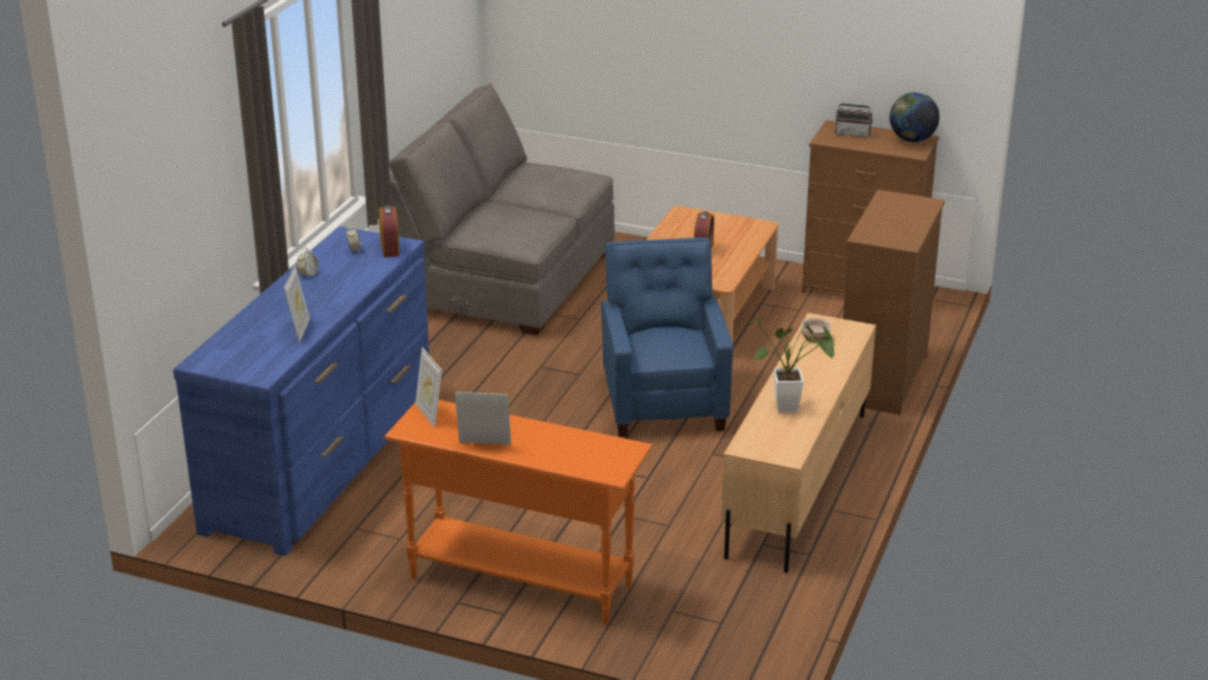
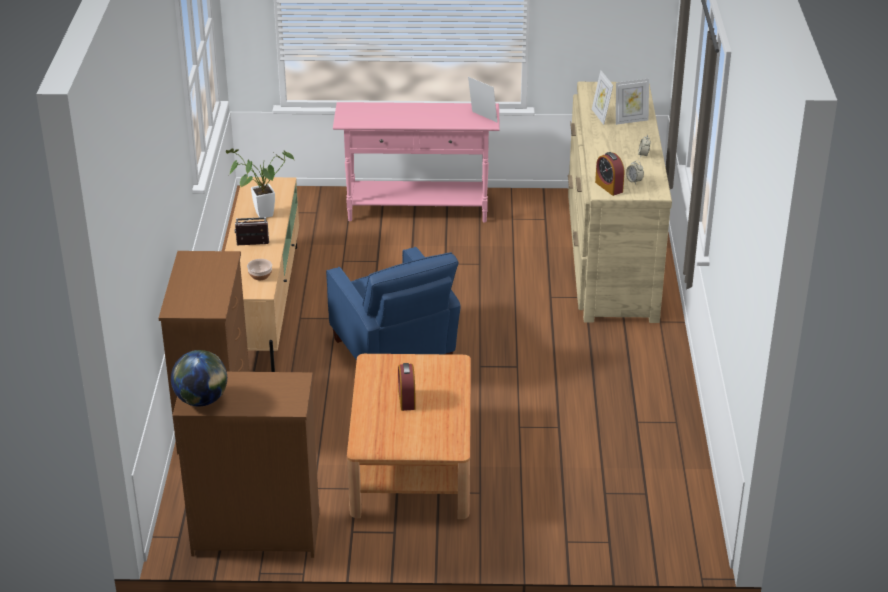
camera: 160 degrees right, 5 degrees up
blue dresser [173,226,429,556] -> beige dresser [568,82,672,323]
orange console table [384,400,653,626] -> pink console table [333,102,500,223]
grey sofa [389,83,614,335] -> none
picture frame [455,392,511,445] -> picture frame moved to [616,78,649,125]
radio [835,91,873,137] -> radio moved to [235,217,269,245]

